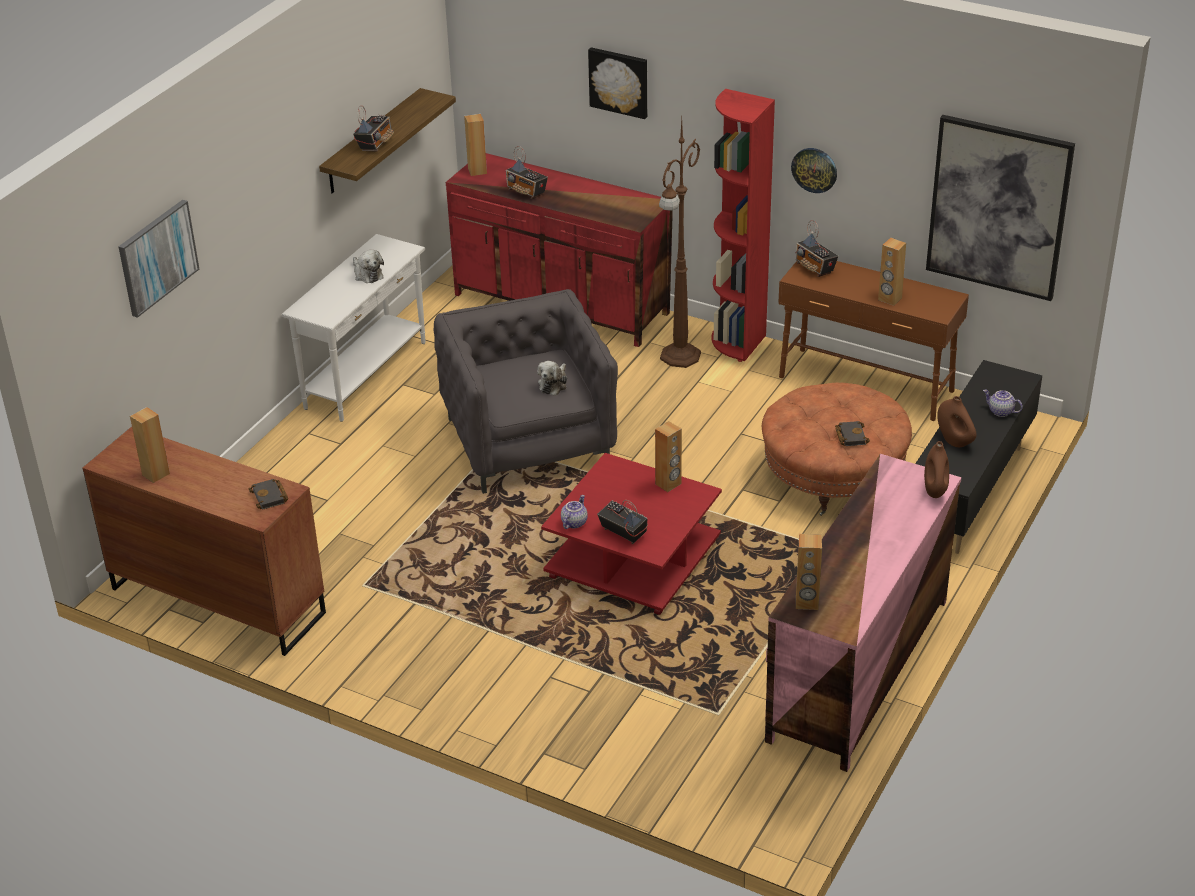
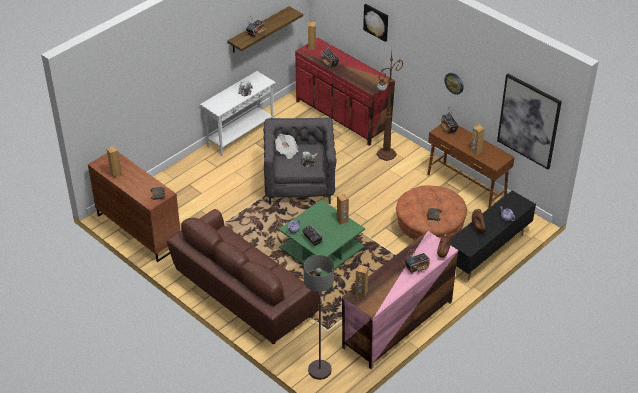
camera: 15 degrees right, 5 degrees up
picture [118,200,199,318] -> none
red coffee table [541,453,722,615] -> green coffee table [279,200,365,276]
red bookcase [711,89,775,362] -> none
none -> brown sofa [167,209,321,344]
none -> newspaper [275,134,298,159]
none -> grey floor lamp [304,255,334,380]
none -> radio [404,249,430,274]

